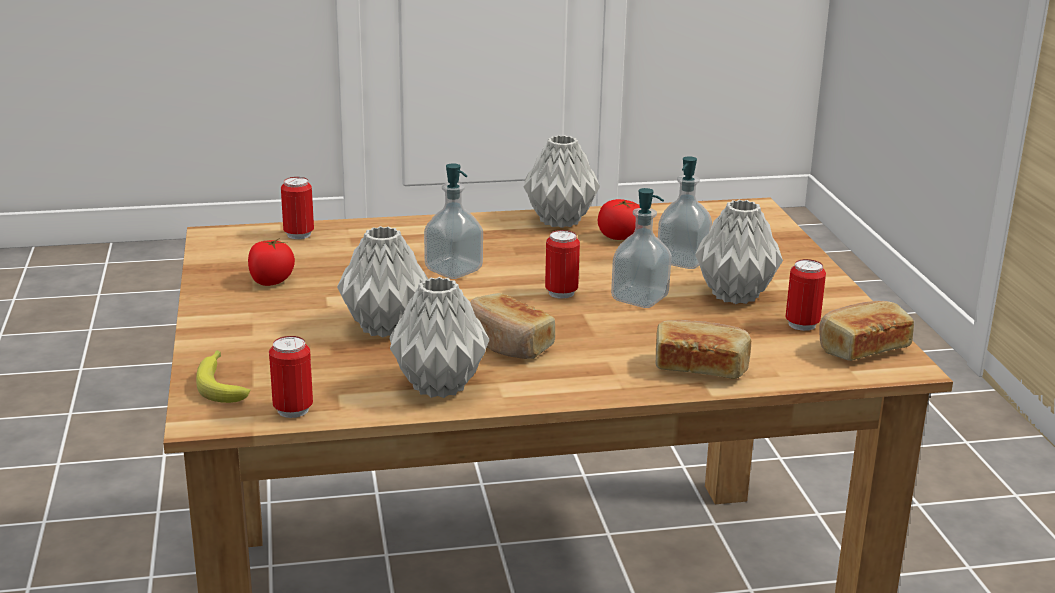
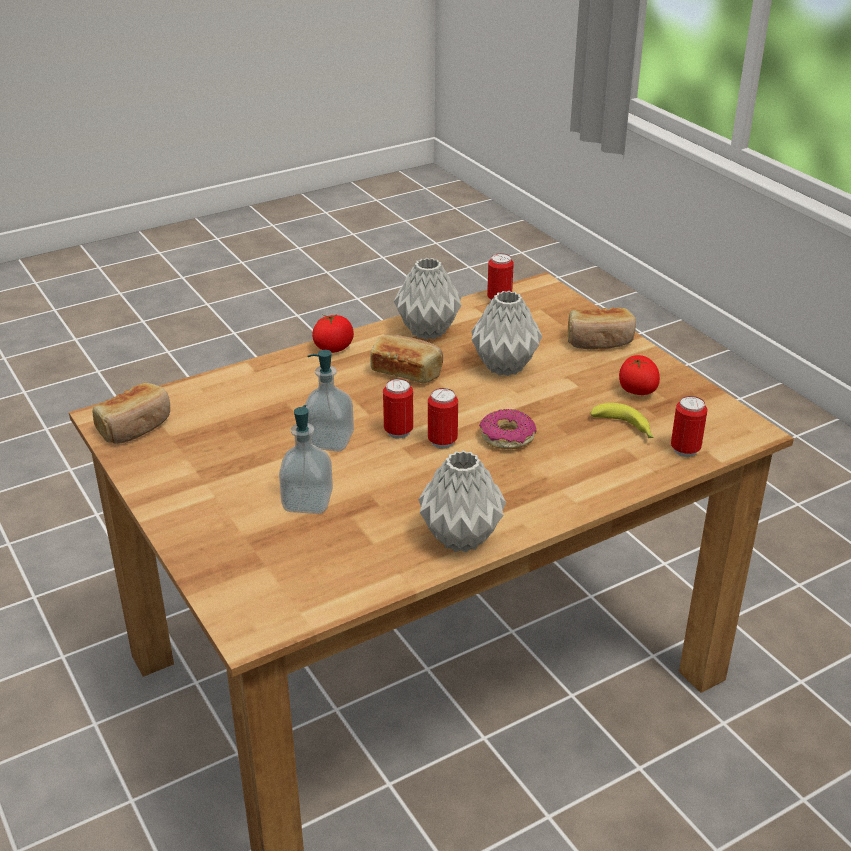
camera: 160 degrees right, 10 degrees up
banana [196,350,251,403] -> banana moved to [591,403,654,438]
soap dispenser [424,163,483,279] -> donut [479,409,537,449]
tomato [598,199,640,240] -> tomato moved to [312,314,354,353]
bread [656,320,751,379] -> bread moved to [568,308,636,349]
grey vase [695,199,783,304] -> none
can [785,259,826,331] -> can moved to [428,388,458,449]

